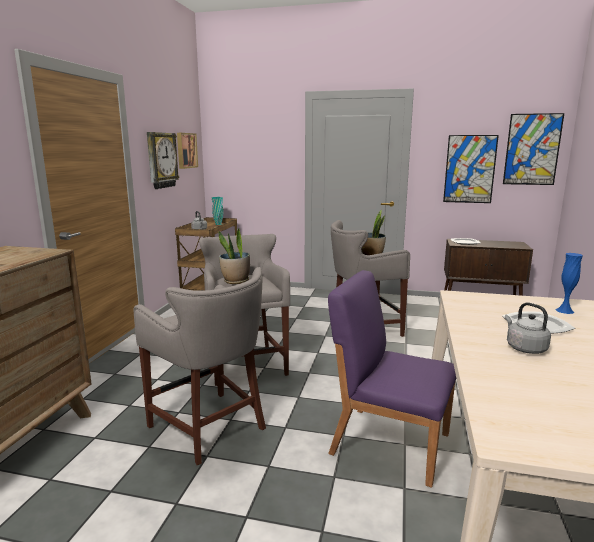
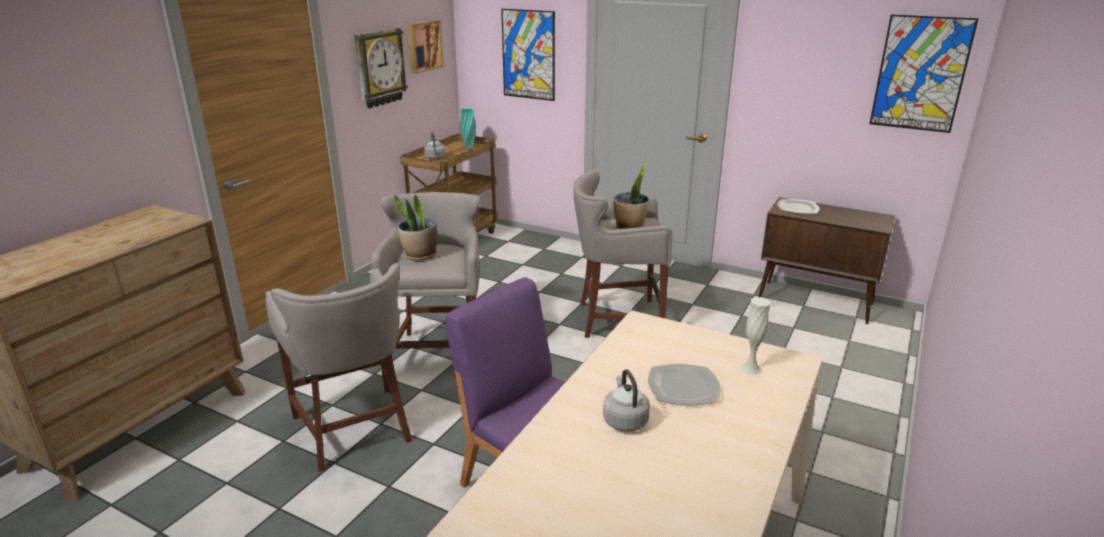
camera: 15 degrees right, 10 degrees up
picture [443,135,499,203] -> picture moved to [501,9,555,101]
blue vase [555,253,583,314] -> white vase [740,297,771,375]

